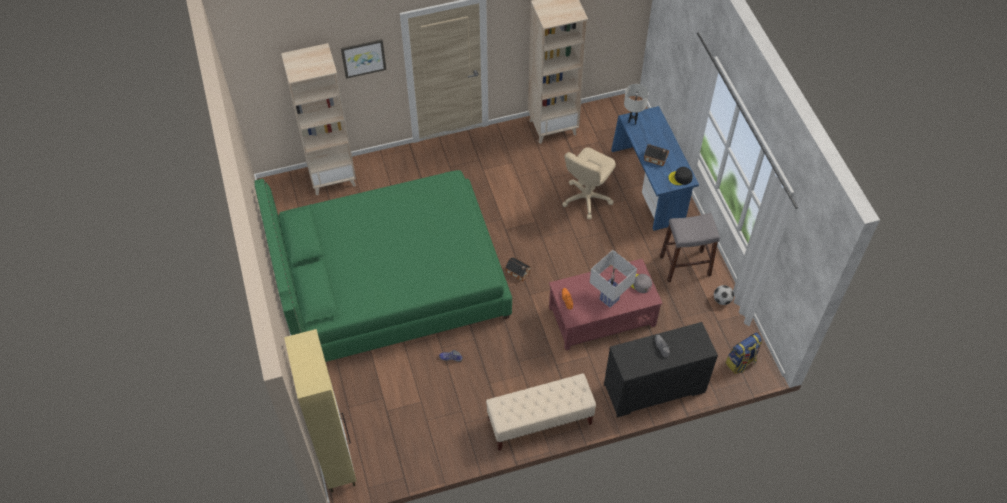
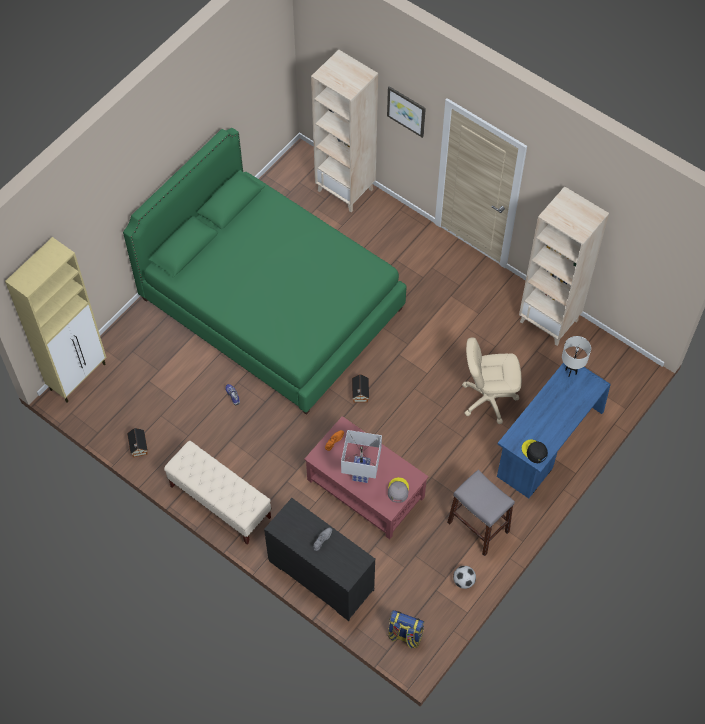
camera: 55 degrees right, 5 degrees up
toy house [644,144,669,166] -> toy house moved to [127,428,148,457]

